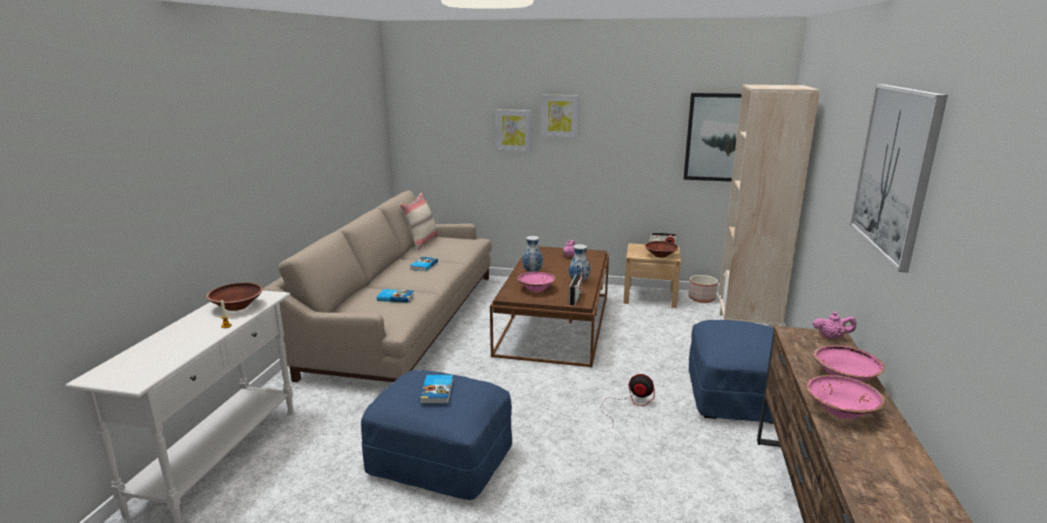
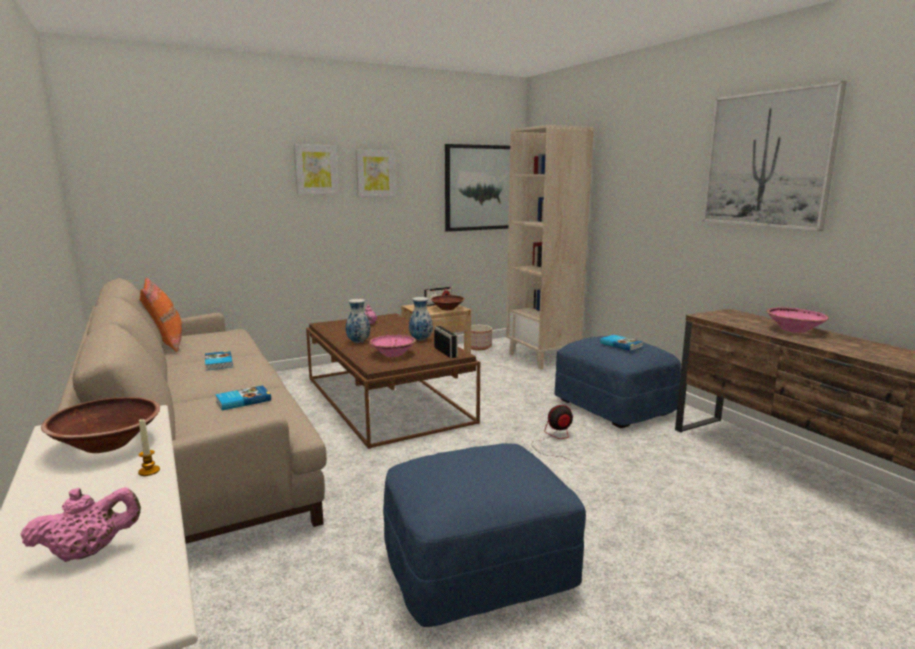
camera: 40 degrees left, 5 degrees down
beige pillow [400,193,439,250] -> orange pillow [139,278,182,352]
book [420,375,453,404] -> book moved to [600,334,643,351]
picture [496,110,531,152] -> picture moved to [356,150,396,197]
pink bowl [806,375,885,419] -> none
pink teapot [813,312,856,339] -> pink teapot moved to [20,487,141,562]

